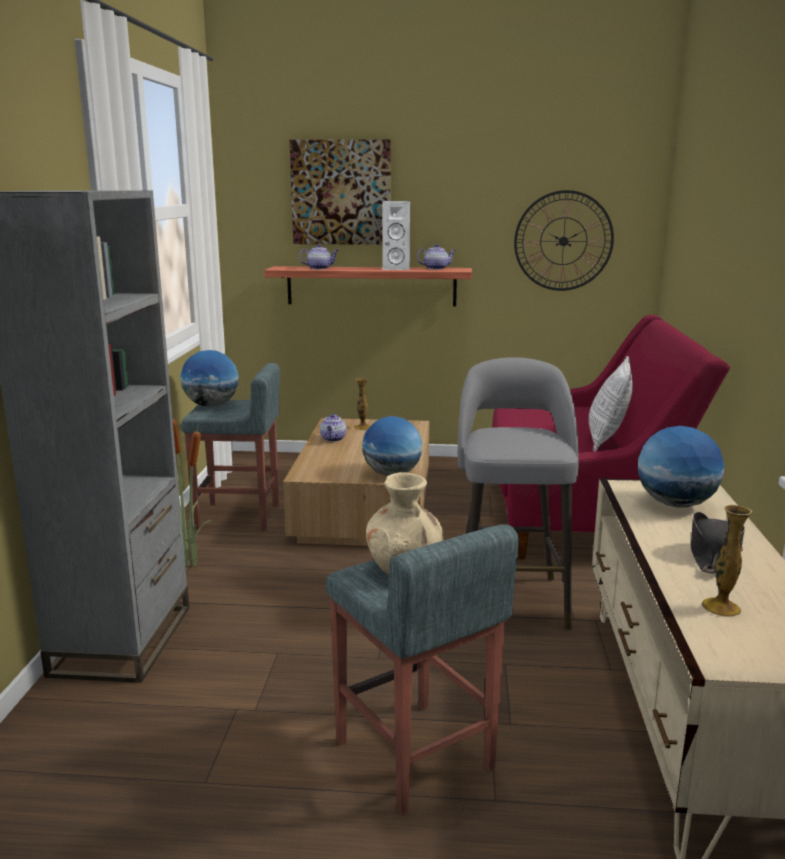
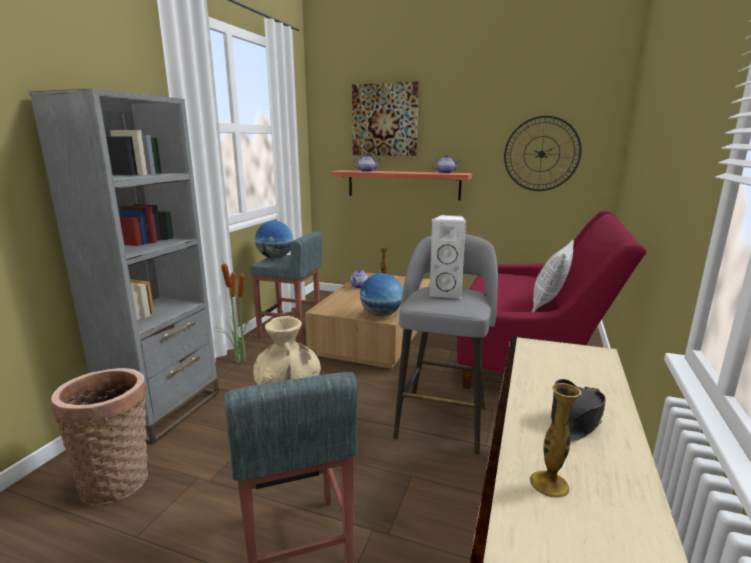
camera: 15 degrees right, 0 degrees up
white speaker [382,201,410,270] -> white speaker moved to [429,215,466,299]
globe [638,426,724,508] -> none
none -> basket [51,368,148,507]

